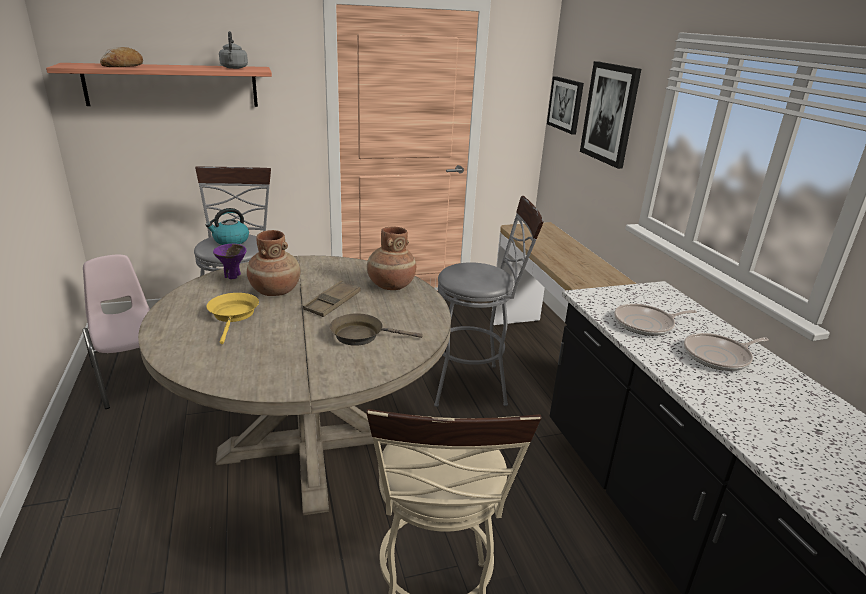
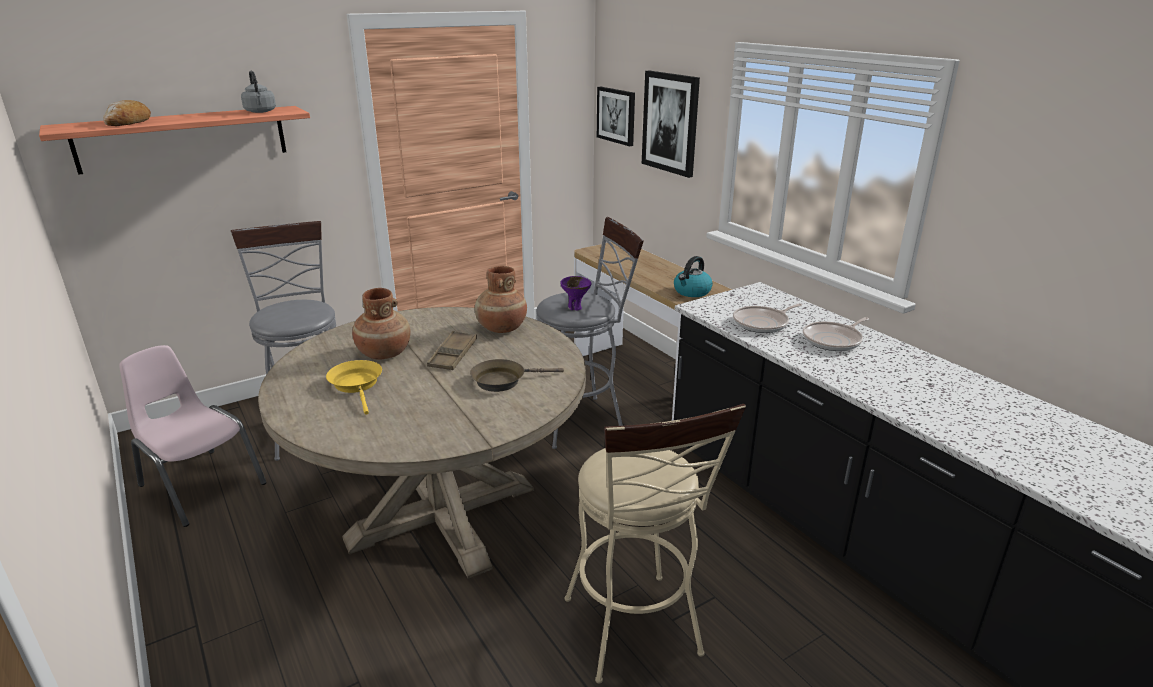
camera: 15 degrees left, 0 degrees up
kettle [206,208,249,245] -> kettle moved to [674,256,713,297]
purple bowl [213,244,246,279] -> purple bowl moved to [560,276,592,311]

